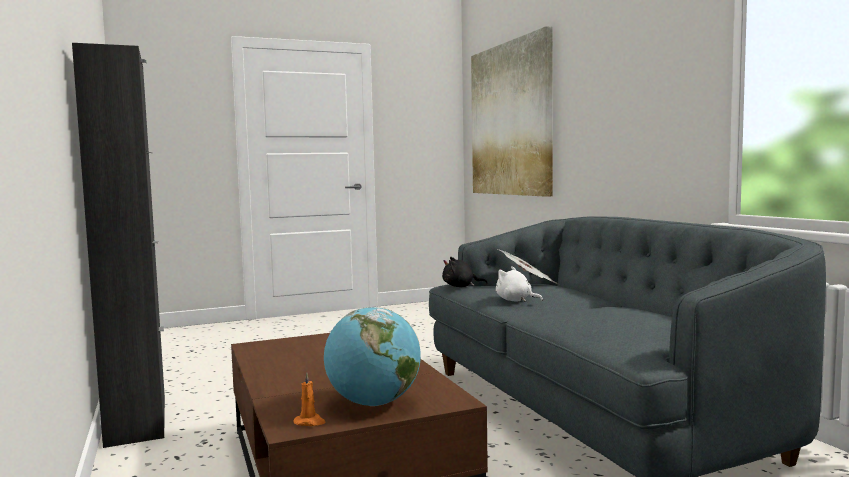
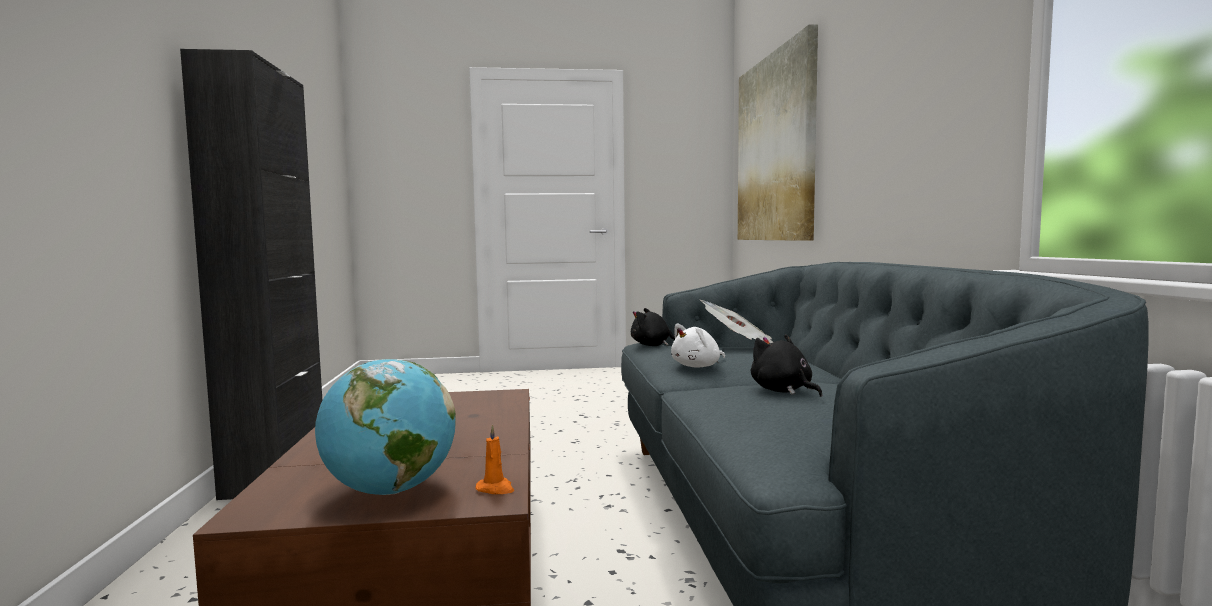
camera: 15 degrees right, 0 degrees up
orange candle [293,372,326,426] -> orange candle moved to [475,425,514,494]
white plush toy [496,266,543,302] -> white plush toy turned 90 degrees counterclockwise [671,324,725,367]
none -> black plush toy [751,334,822,397]

